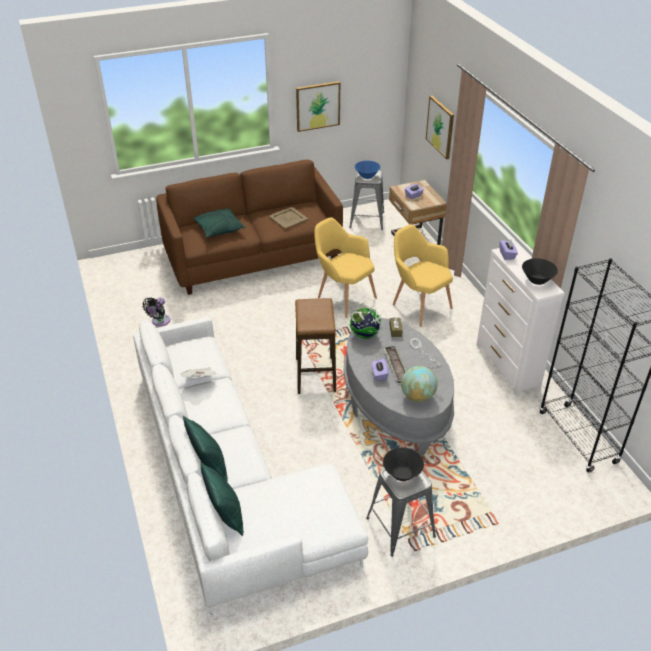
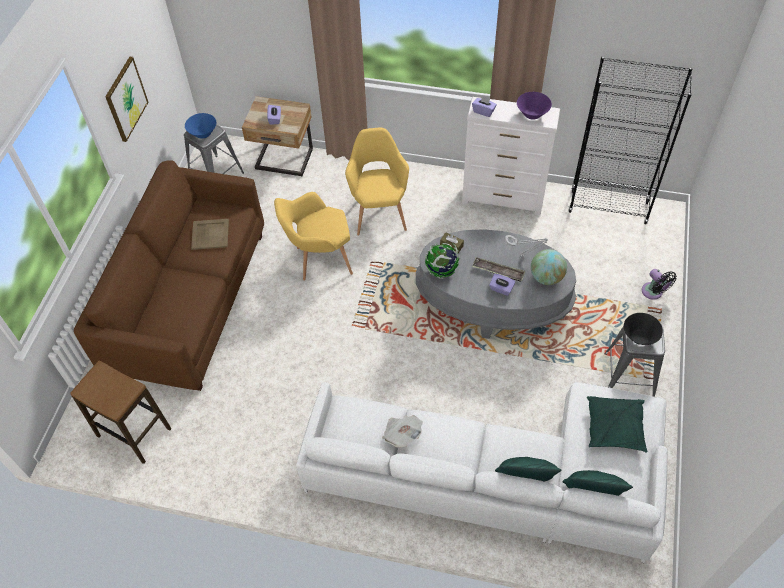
camera: 55 degrees left, 15 degrees up
black fan [142,297,170,326] -> black fan moved to [642,269,677,300]
green pillow [193,208,245,238] -> green pillow moved to [587,396,647,453]
stool [295,298,336,394] -> stool moved to [71,361,172,464]
yellow armchair [393,225,453,327] -> yellow armchair turned 90 degrees clockwise [345,128,409,236]
picture [426,96,454,159] -> none
black bowl [522,258,558,285] -> purple bowl [517,92,552,120]

